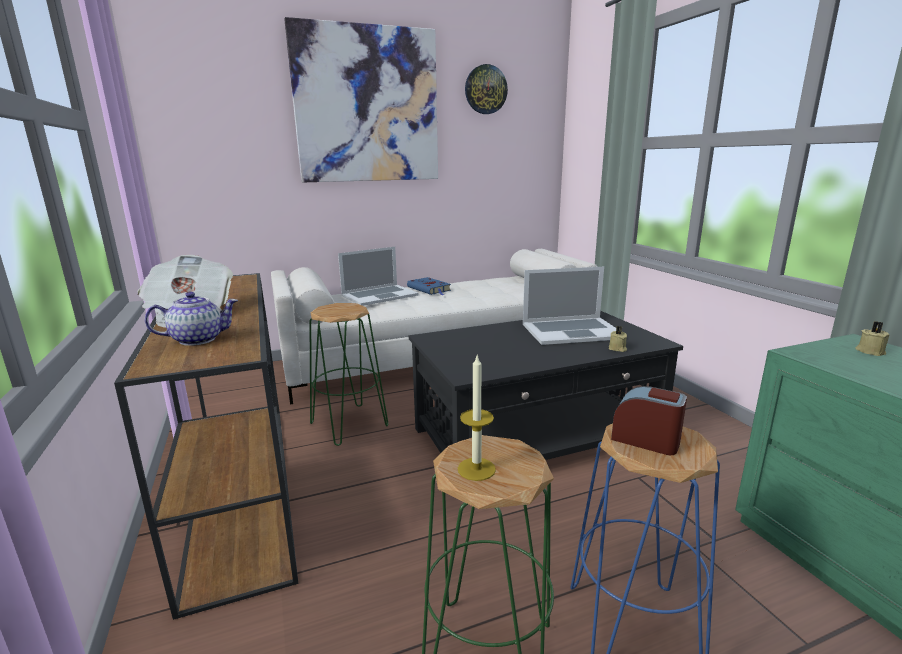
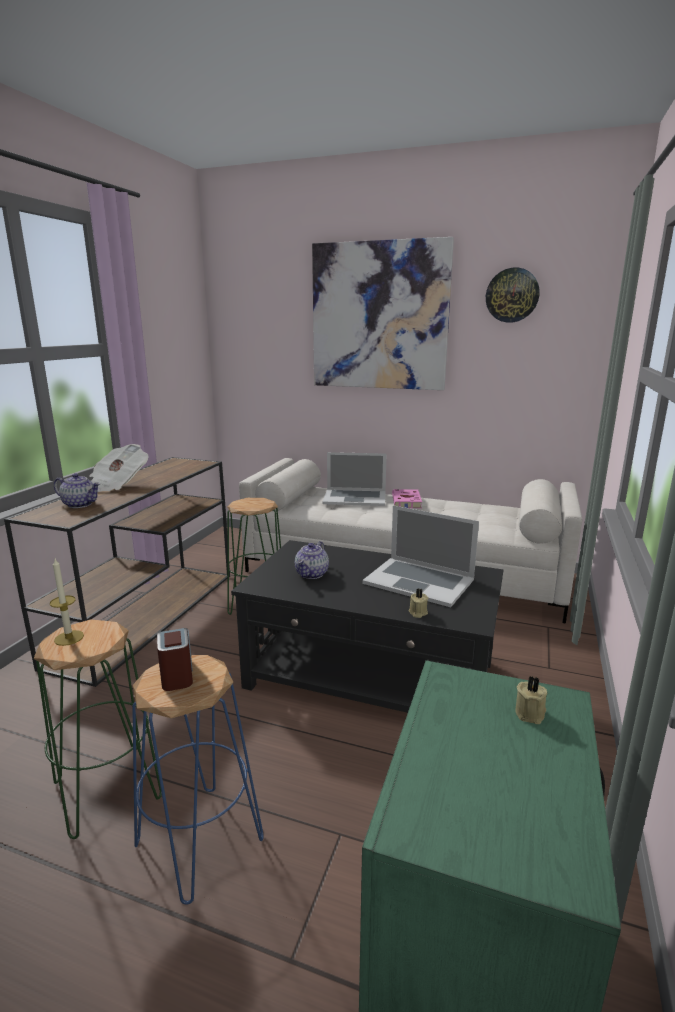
camera: 40 degrees right, 0 degrees up
blue book [407,277,451,295] -> pink book [392,489,422,508]
none -> teapot [295,541,329,579]

